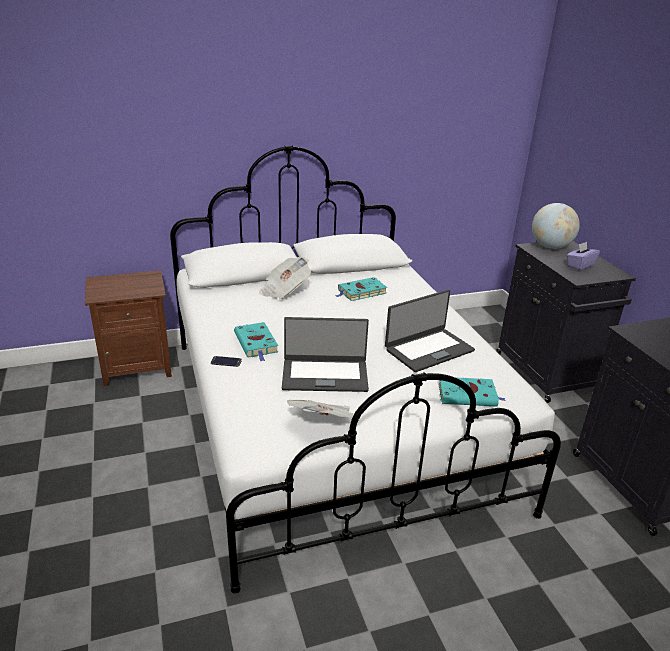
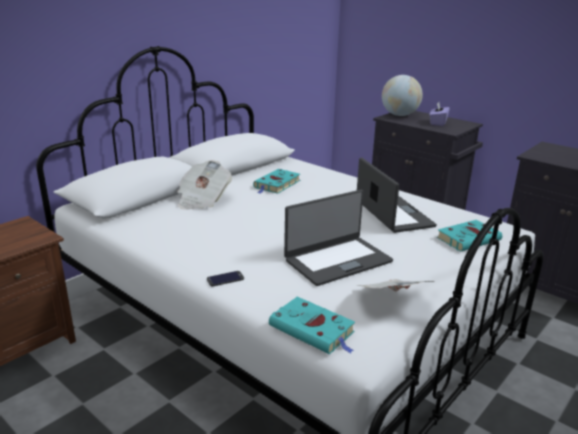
camera: 30 degrees left, 5 degrees down
turquoise book [234,322,278,361] -> turquoise book moved to [269,297,355,354]
laptop [385,290,475,372] -> laptop turned 45 degrees counterclockwise [357,157,437,233]

